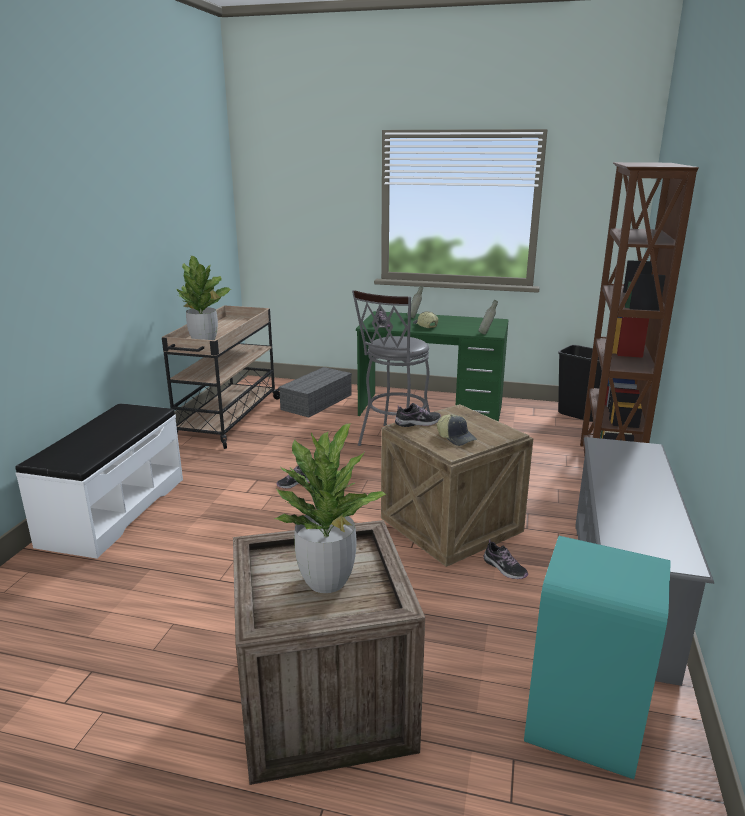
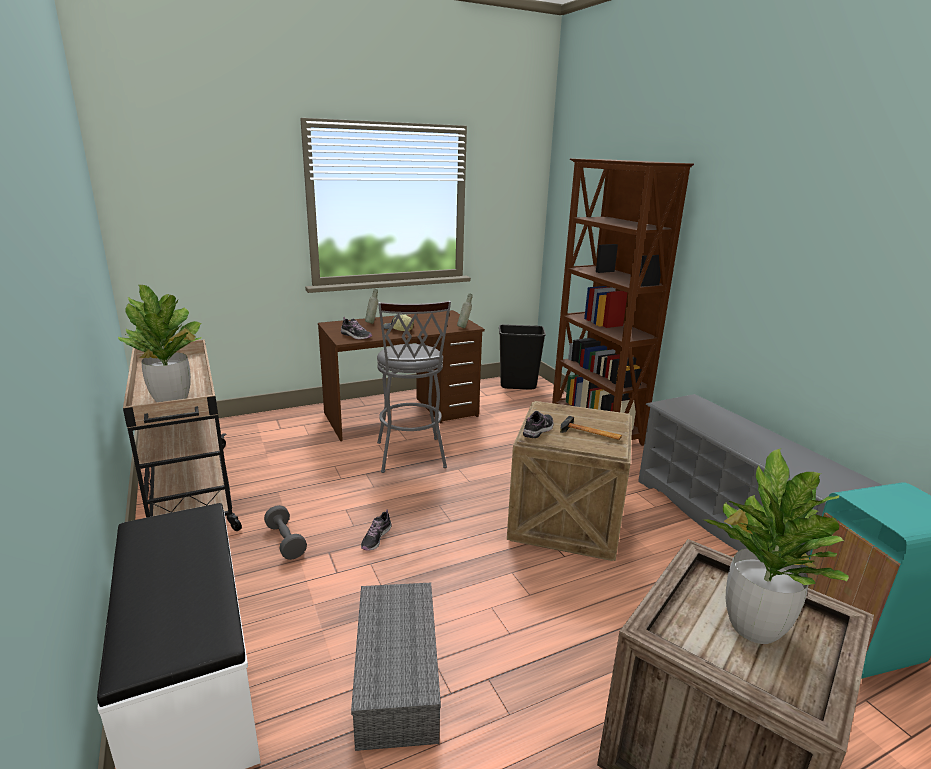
camera: 40 degrees left, 0 degrees up
grey storage box [278,367,352,417] -> grey storage box moved to [351,583,441,751]
green desk [356,311,509,422] -> brown desk [318,310,485,441]
cap [437,414,477,446] -> hammer [560,416,622,440]
shoe [484,539,528,579] -> none
none -> grey dumbbell [264,505,307,560]

